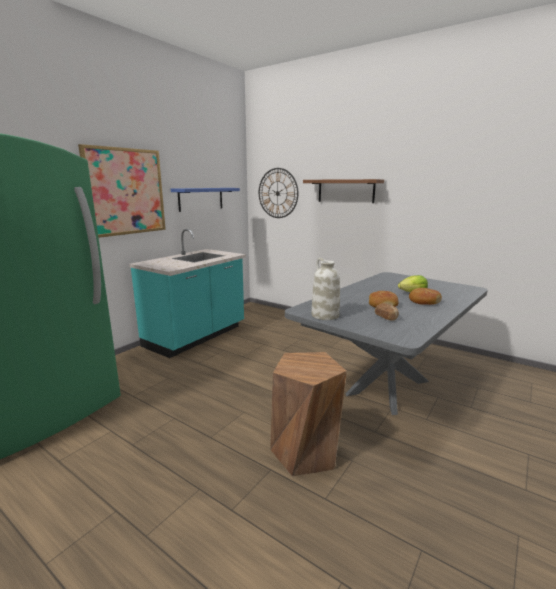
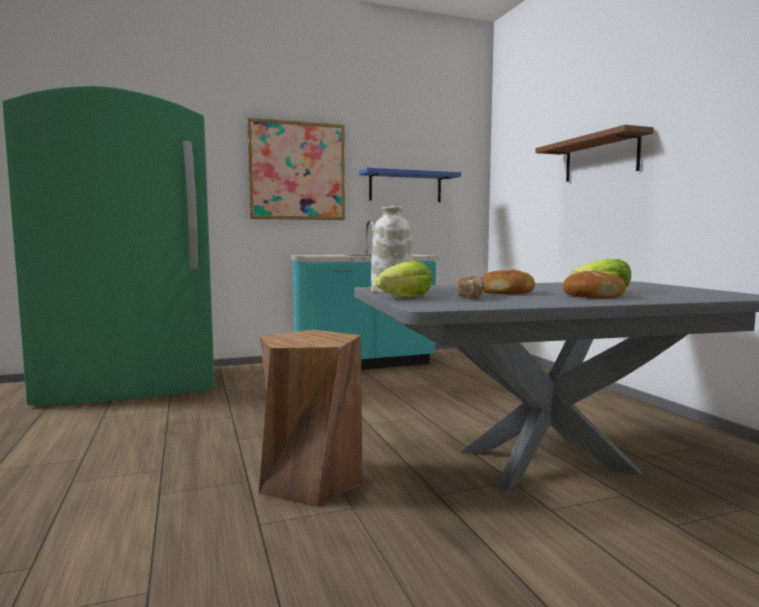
camera: 35 degrees right, 10 degrees down
wall clock [259,168,298,218] -> none
none -> lettuce [375,261,432,297]

